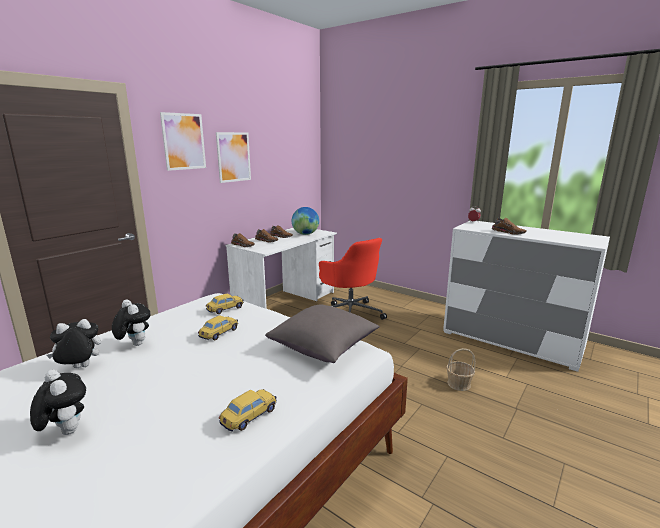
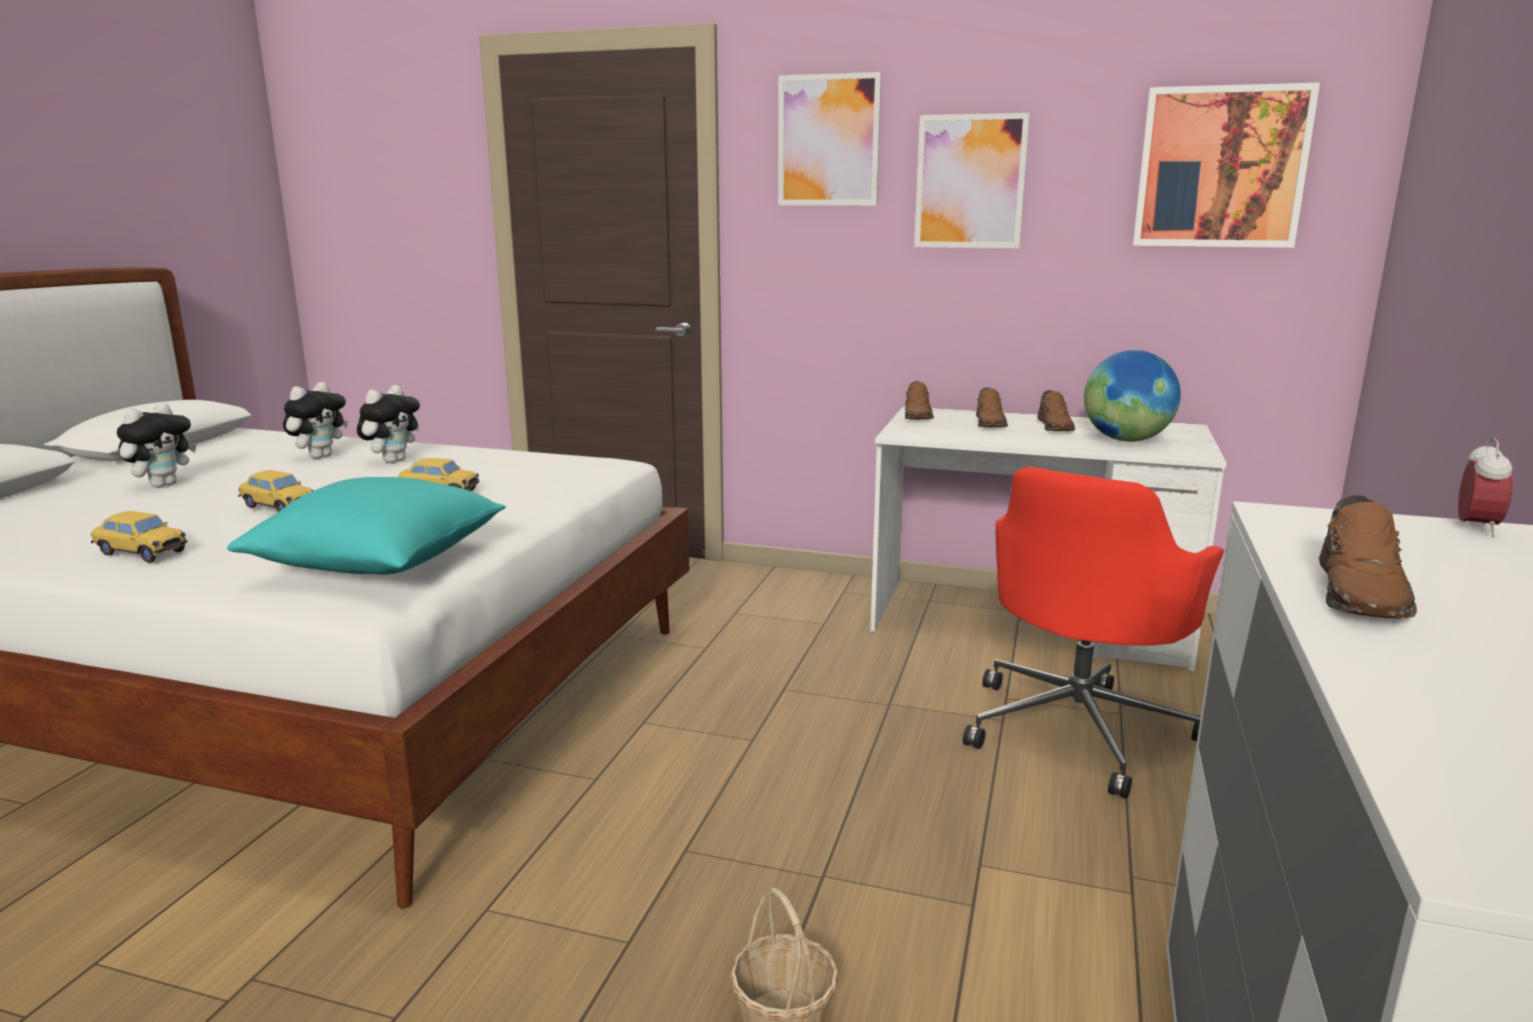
camera: 70 degrees right, 0 degrees up
plush toy [47,319,101,368] -> plush toy turned 75 degrees clockwise [283,382,348,459]
toy car [206,293,244,314] -> toy car moved to [238,470,313,512]
grey pillow [265,304,380,363] -> turquoise pillow [227,477,506,575]
none -> picture [1133,82,1320,248]

